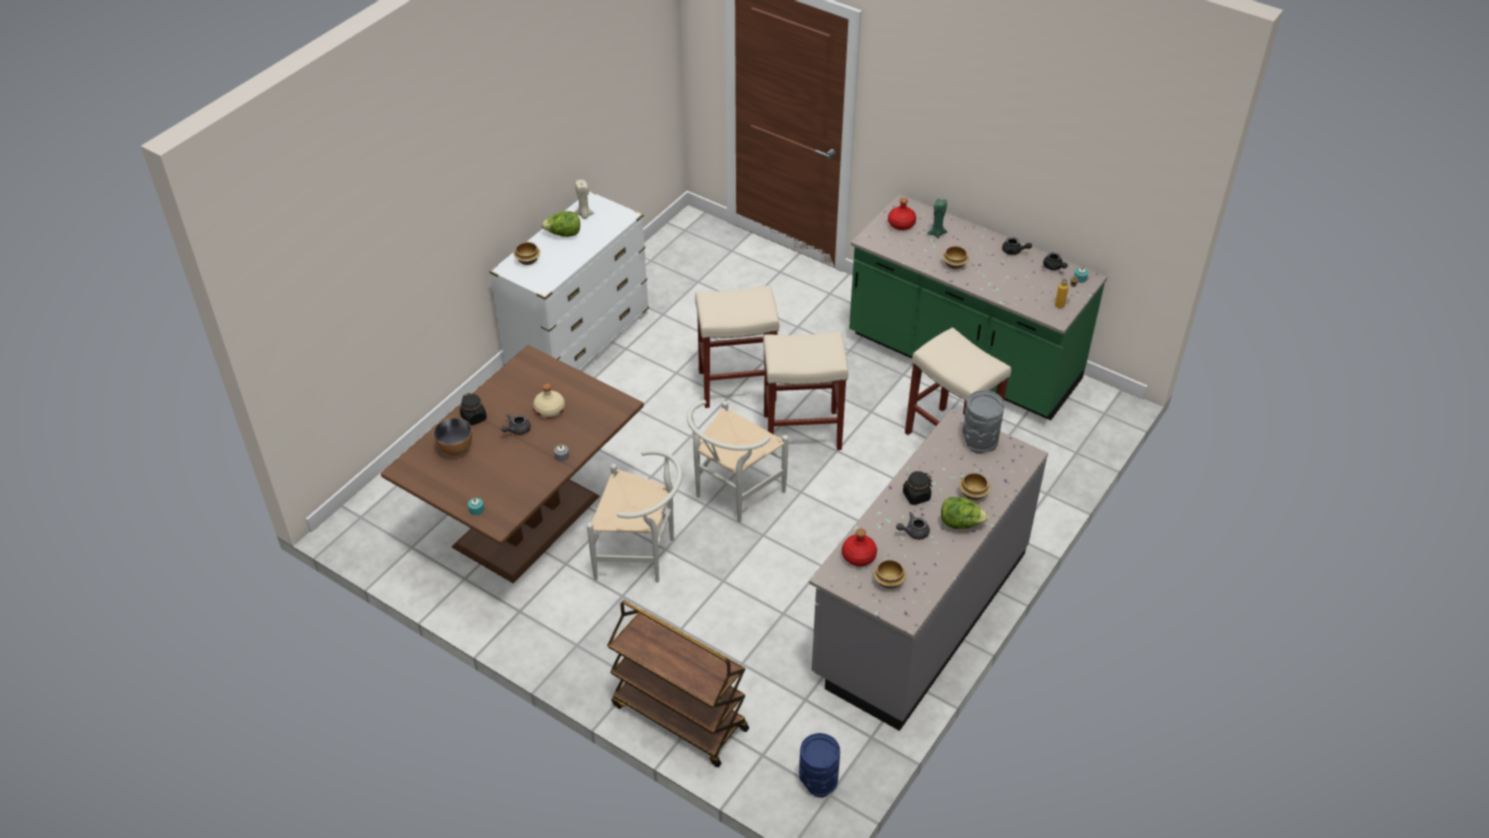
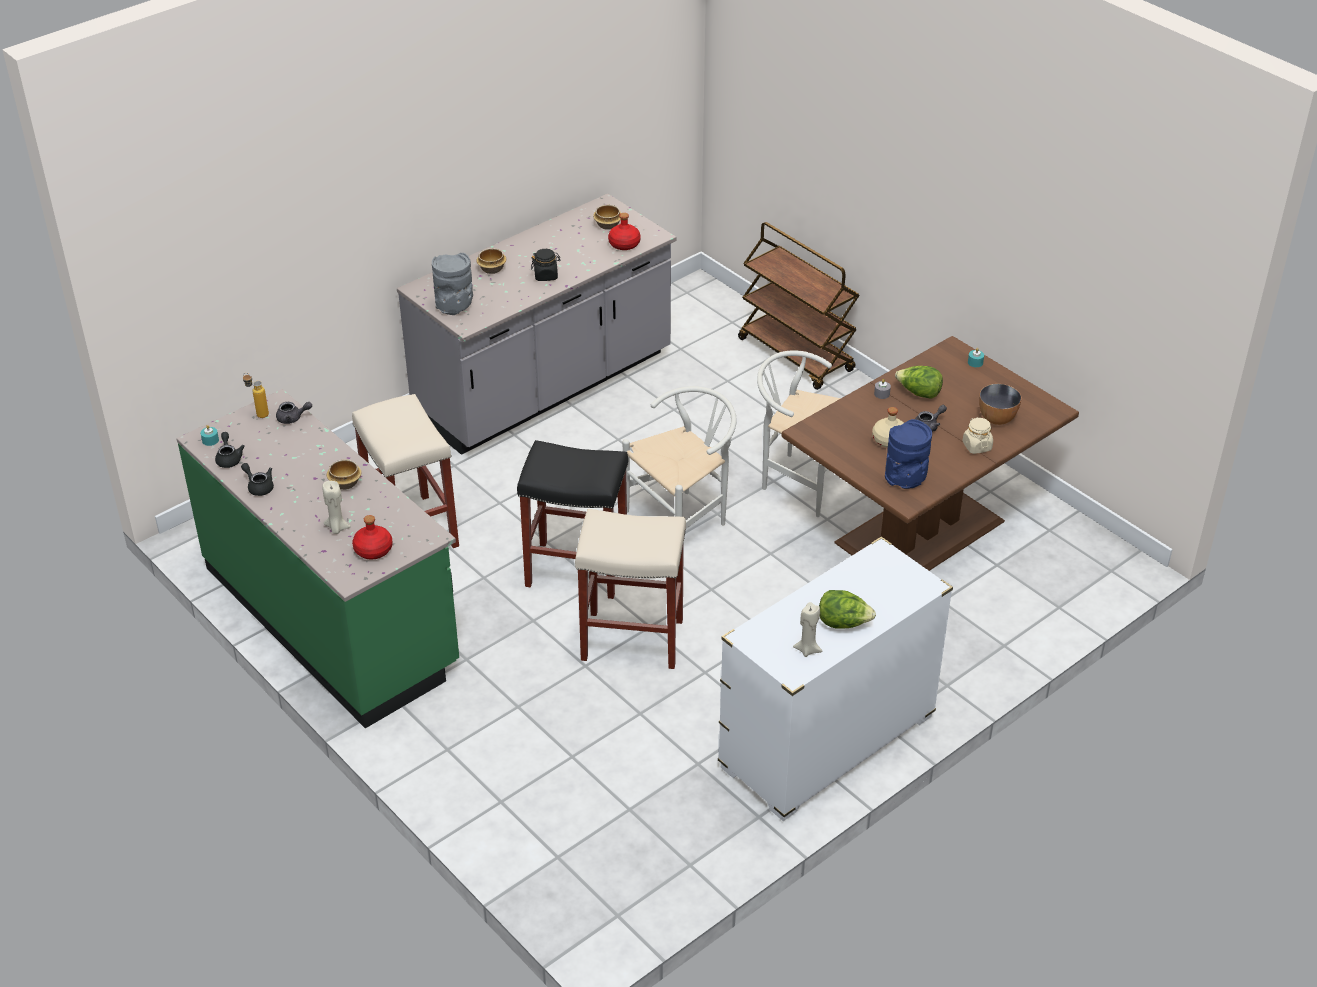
camera: 165 degrees left, 5 degrees down
black jar [460,393,487,426] -> beige jar [962,417,993,454]
bowl [514,242,540,265] -> none
beige stool [763,331,848,450] -> black stool [517,440,628,599]
blue vase [799,733,840,798] -> blue vase moved to [885,419,932,489]
grey teapot [896,512,930,540] -> grey teapot moved to [276,402,312,424]
green candle [927,199,947,238] -> beige candle [322,481,351,534]
lettuce [941,497,989,529] -> lettuce moved to [895,366,943,399]

